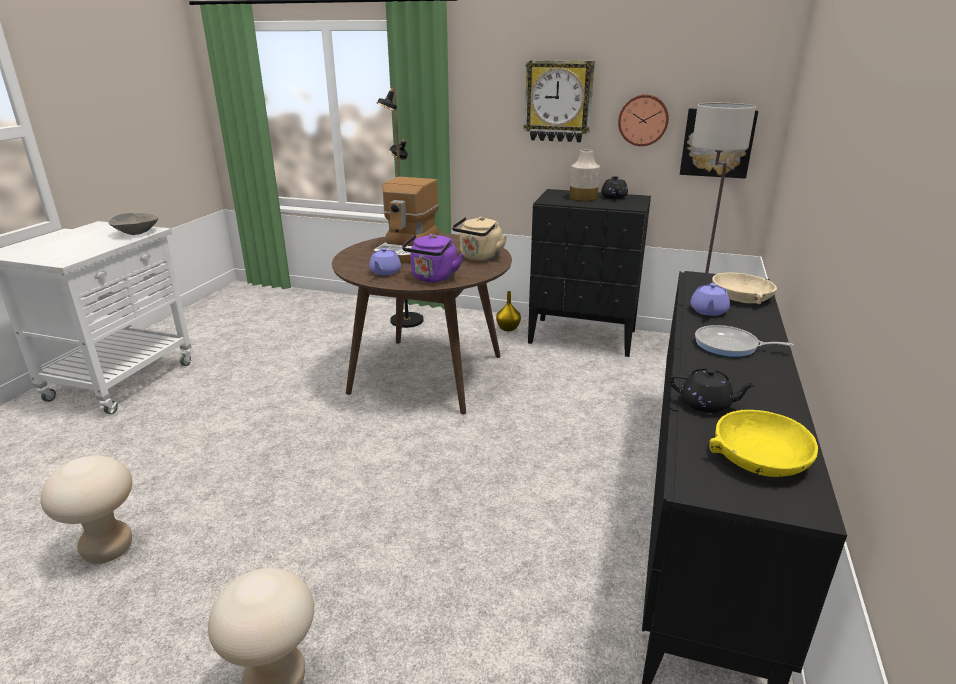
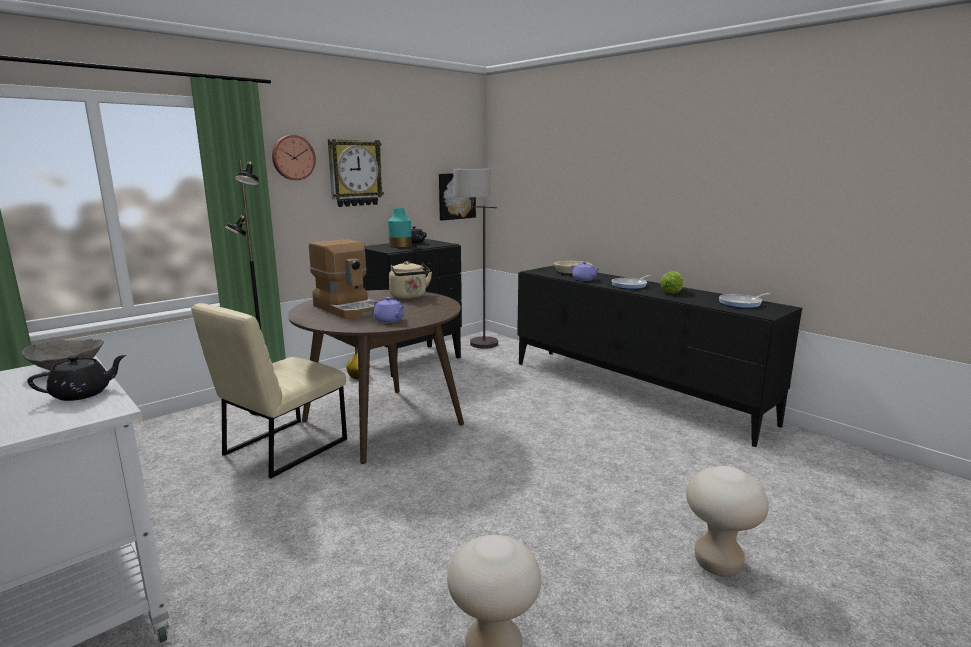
camera: 60 degrees left, 10 degrees down
purple kettle [402,234,463,282] -> none
beige vase [569,150,600,201] -> turquoise vase [388,208,412,248]
wall clock [618,95,669,146] -> wall clock moved to [272,135,316,180]
black teapot [670,368,756,413] -> black teapot moved to [27,355,126,401]
yellow bowl [709,410,818,477] -> frying pan [719,293,770,308]
none -> beige chair [191,303,347,478]
none -> lettuce [660,271,683,294]

